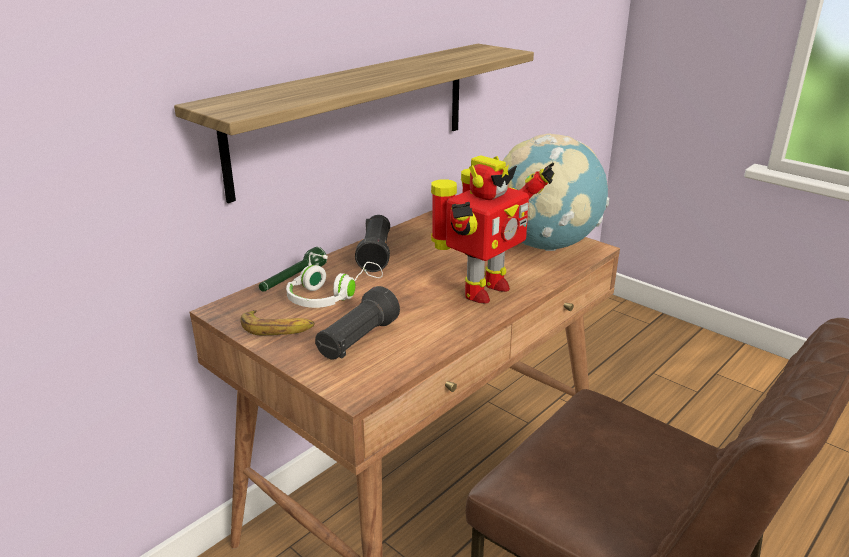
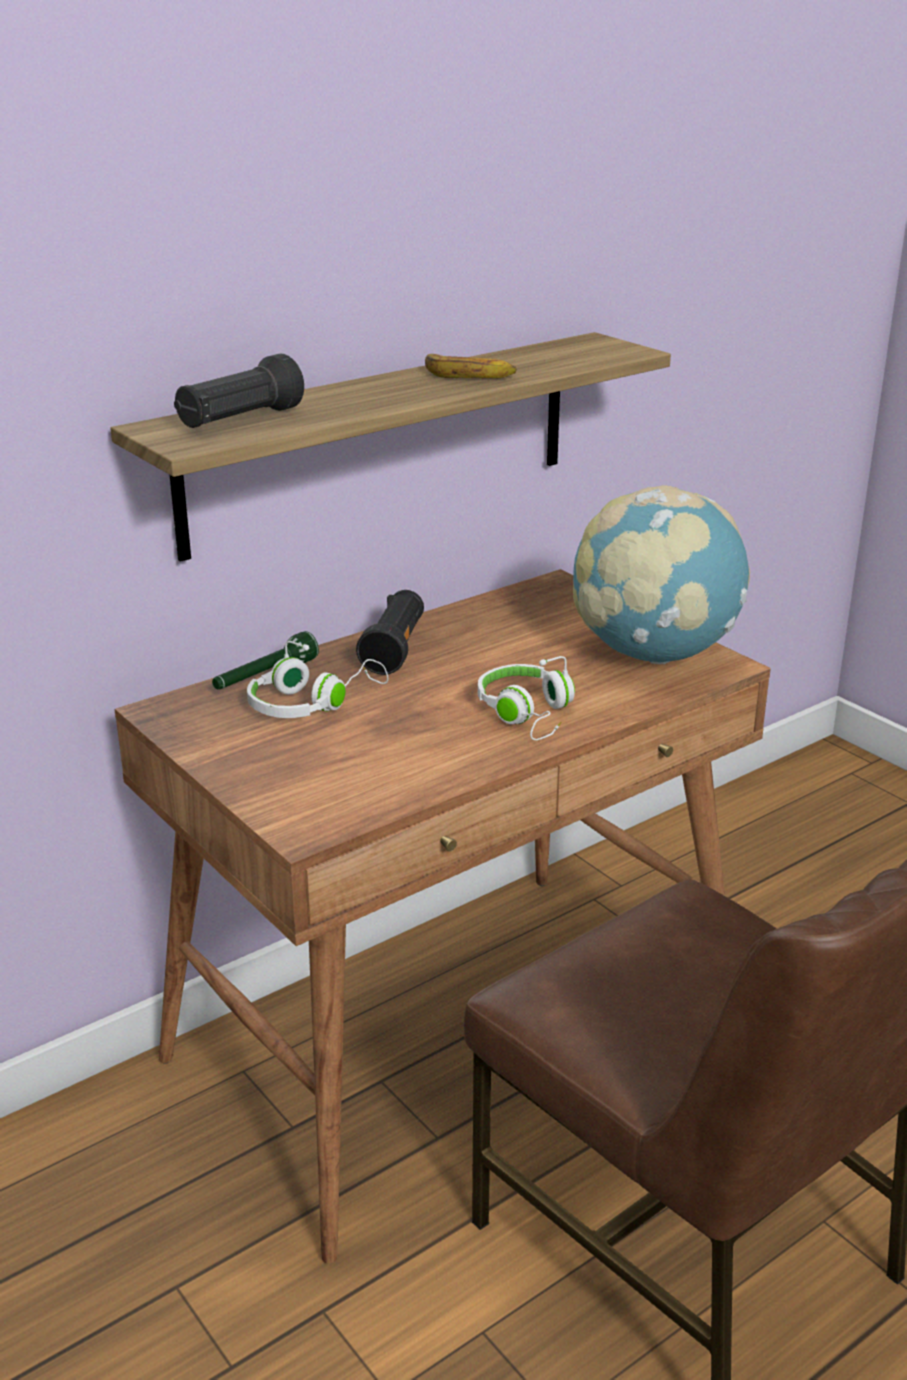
camera: 10 degrees right, 0 degrees up
banana [240,310,315,336] -> banana moved to [425,354,517,378]
black flashlight [315,286,400,360] -> black flashlight moved to [174,353,304,428]
toy robot [431,155,555,304] -> white headphones [478,656,575,740]

